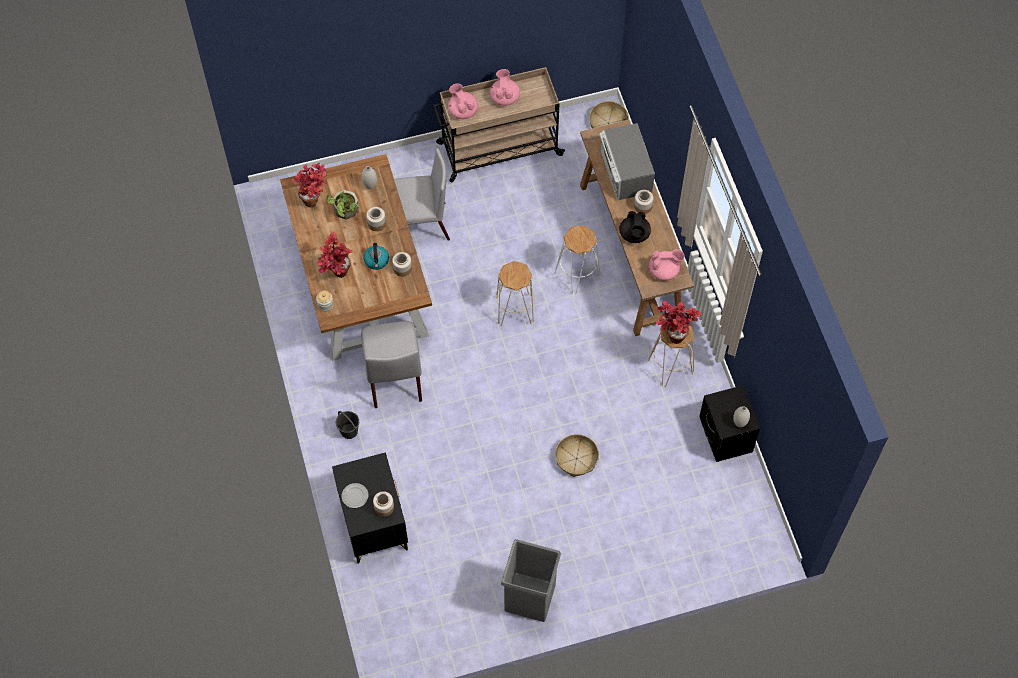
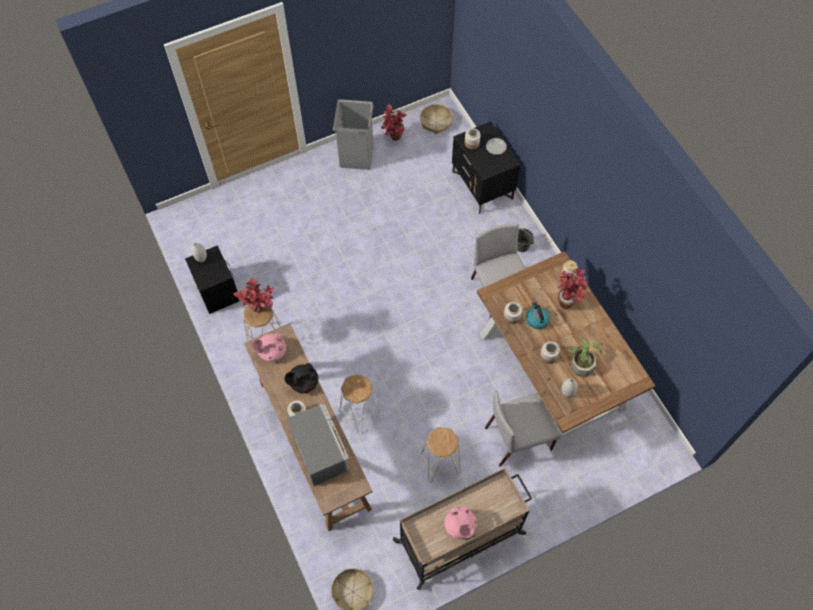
camera: 170 degrees right, 0 degrees up
potted plant [291,163,328,207] -> potted plant moved to [381,104,407,140]
pink teapot [448,83,478,119] -> none
beige stool [496,261,534,326] -> beige stool moved to [421,427,461,483]
basket [555,434,599,477] -> basket moved to [420,104,453,134]
black teapot [619,211,651,243] -> black teapot turned 105 degrees counterclockwise [285,363,318,393]

